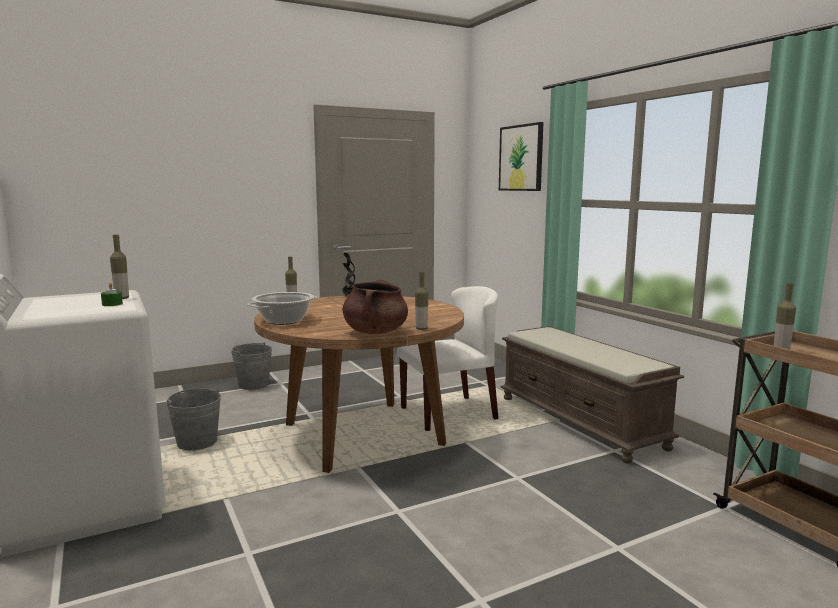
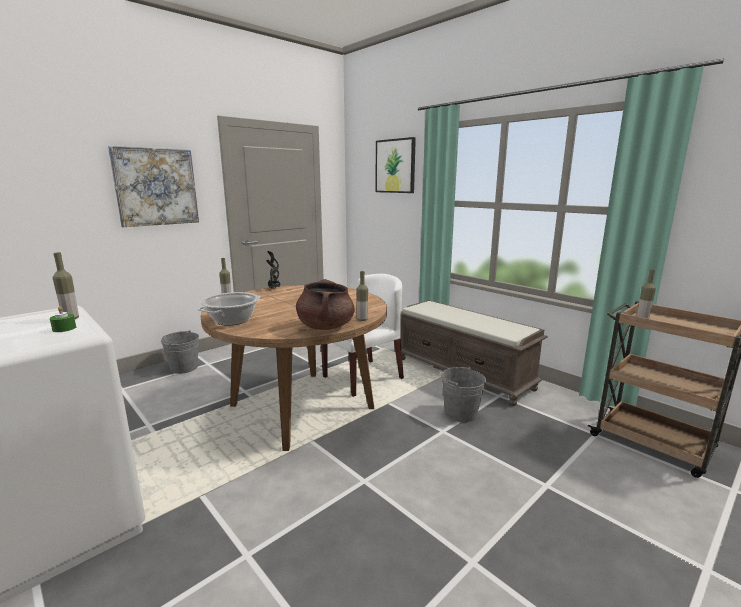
camera: 15 degrees left, 5 degrees up
grey bucket [166,388,221,450] -> grey bucket moved to [441,367,486,422]
none -> picture [108,146,199,227]

